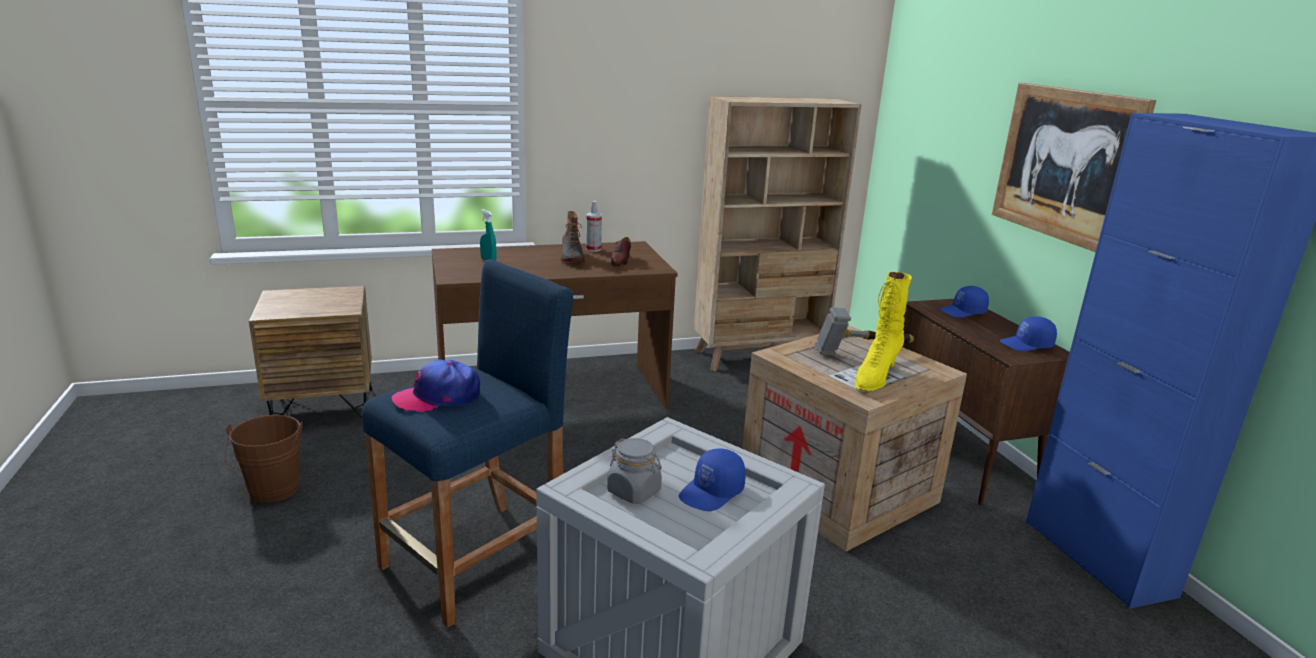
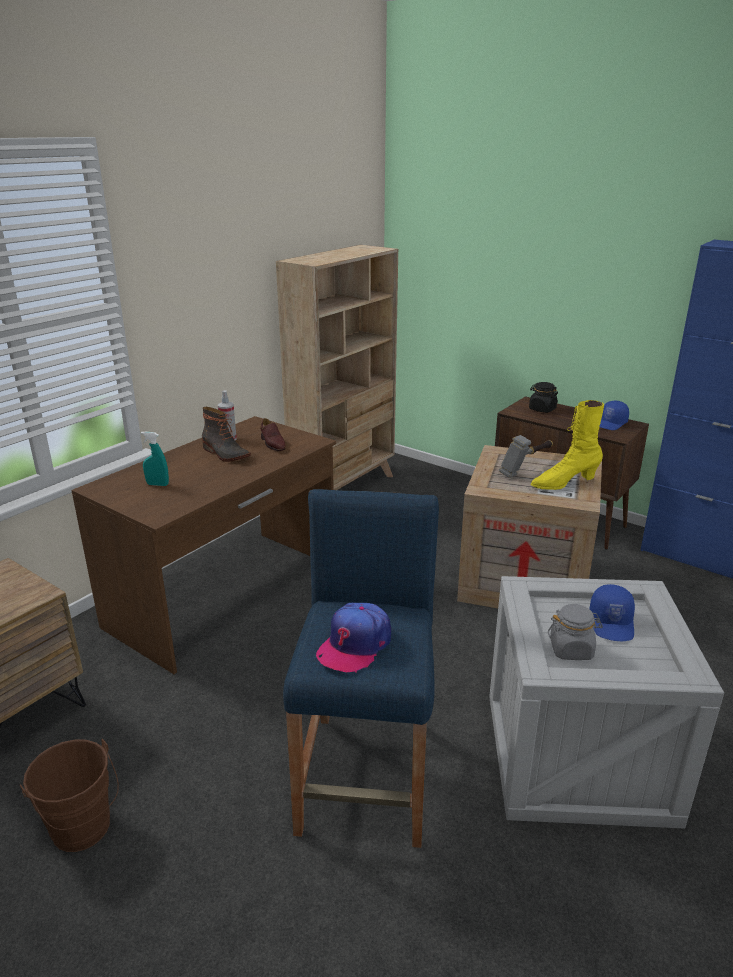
camera: 35 degrees left, 5 degrees up
yellow boot [855,272,912,391] -> yellow boot turned 75 degrees clockwise [530,400,604,490]
blue cap [939,286,989,317] -> black jar [529,382,558,413]
picture [992,83,1156,252] -> none

